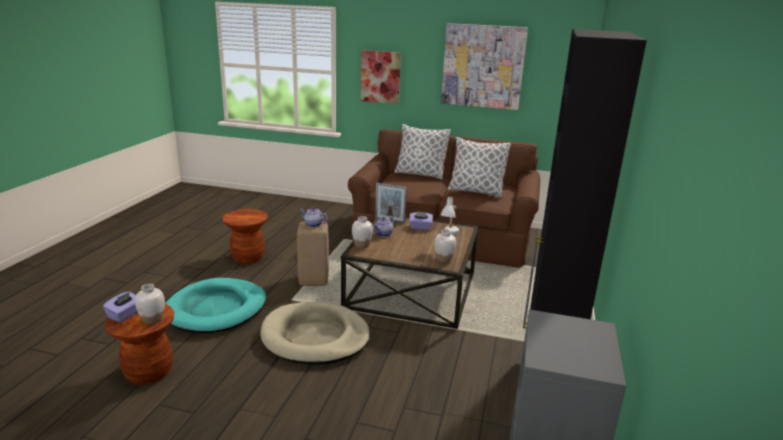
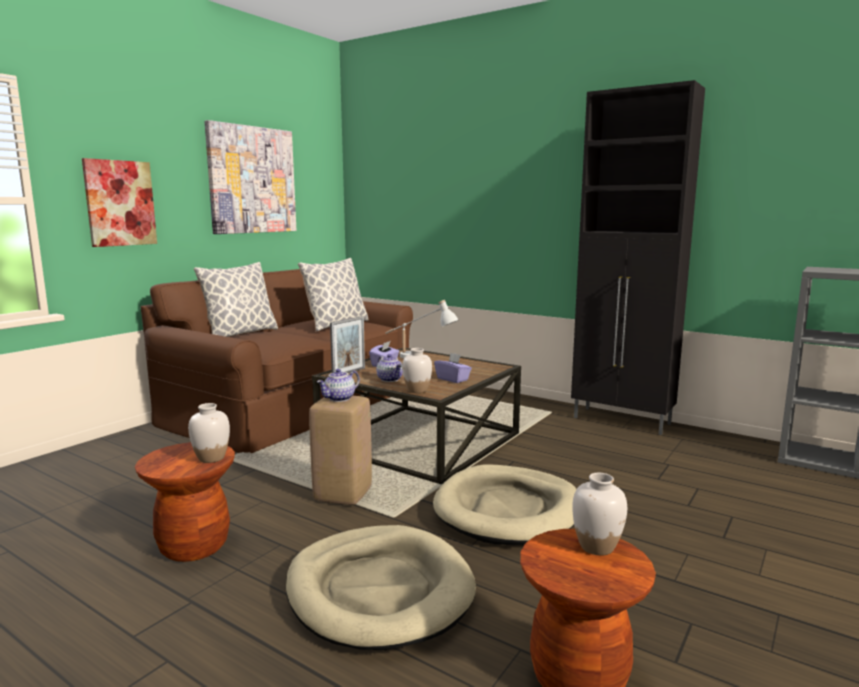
camera: 70 degrees left, 10 degrees down
purple tissue box [103,291,138,322] -> purple tissue box moved to [434,353,472,383]
turquoise dog bed [165,278,266,333] -> beige dog bed [286,525,476,650]
white vase [434,229,456,263] -> white vase moved to [188,403,230,463]

